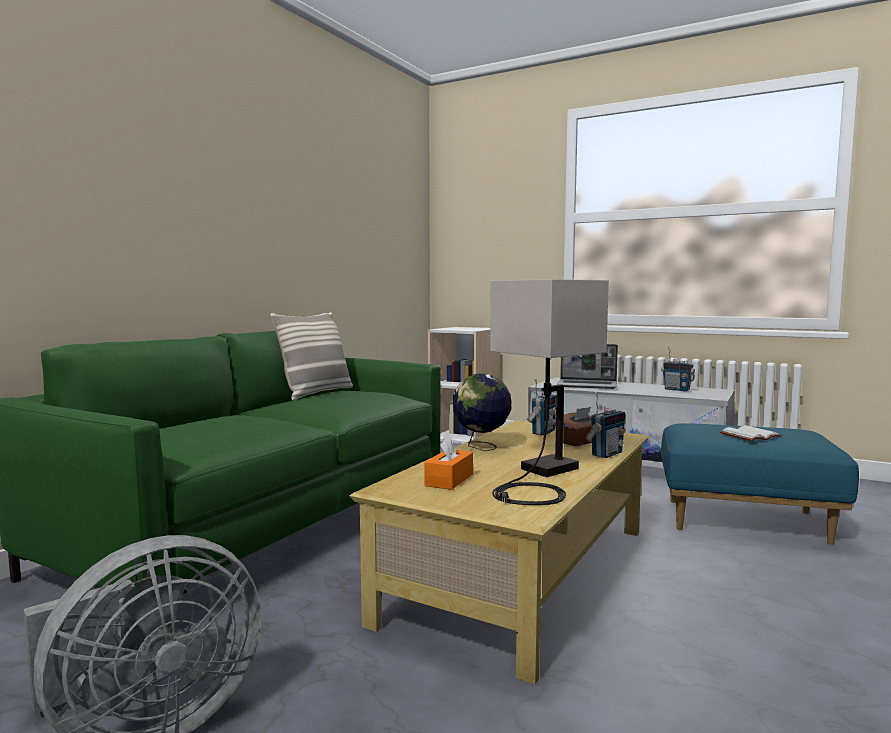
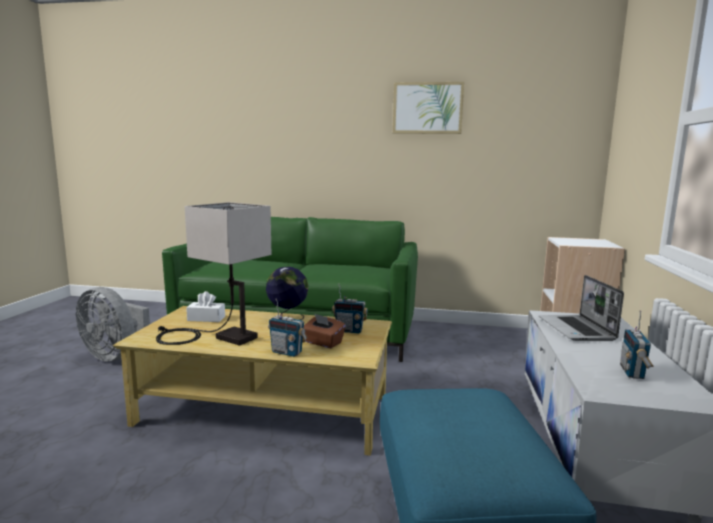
camera: 70 degrees right, 5 degrees up
pillow [270,312,353,401] -> none
orange tissue box [424,433,473,490] -> white tissue box [186,291,225,322]
white book [720,425,782,441] -> none
none -> picture [393,82,464,134]

